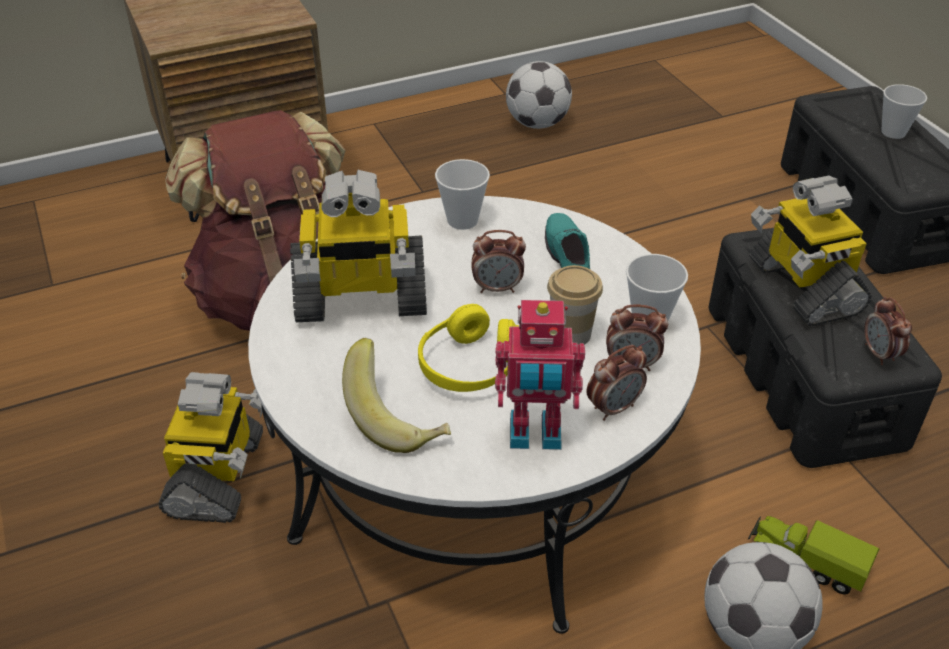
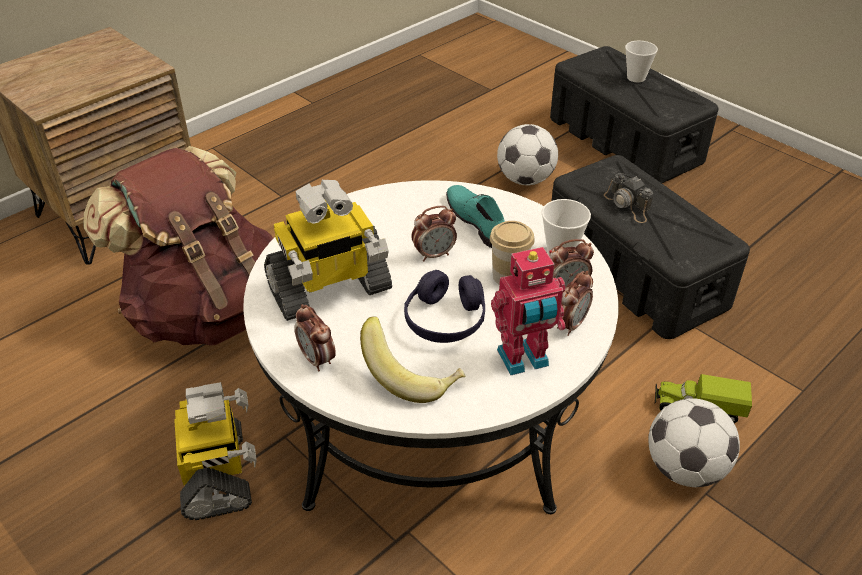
camera: 20 degrees left, 0 degrees up
yellow headphones [418,304,519,392] -> purple headphones [404,270,485,343]
cup [435,159,490,230] -> none
football [506,61,572,129] -> football moved to [497,124,558,186]
toy robot [749,176,872,326] -> camera [604,173,653,223]
alarm clock [864,297,912,365] -> alarm clock moved to [295,304,336,371]

